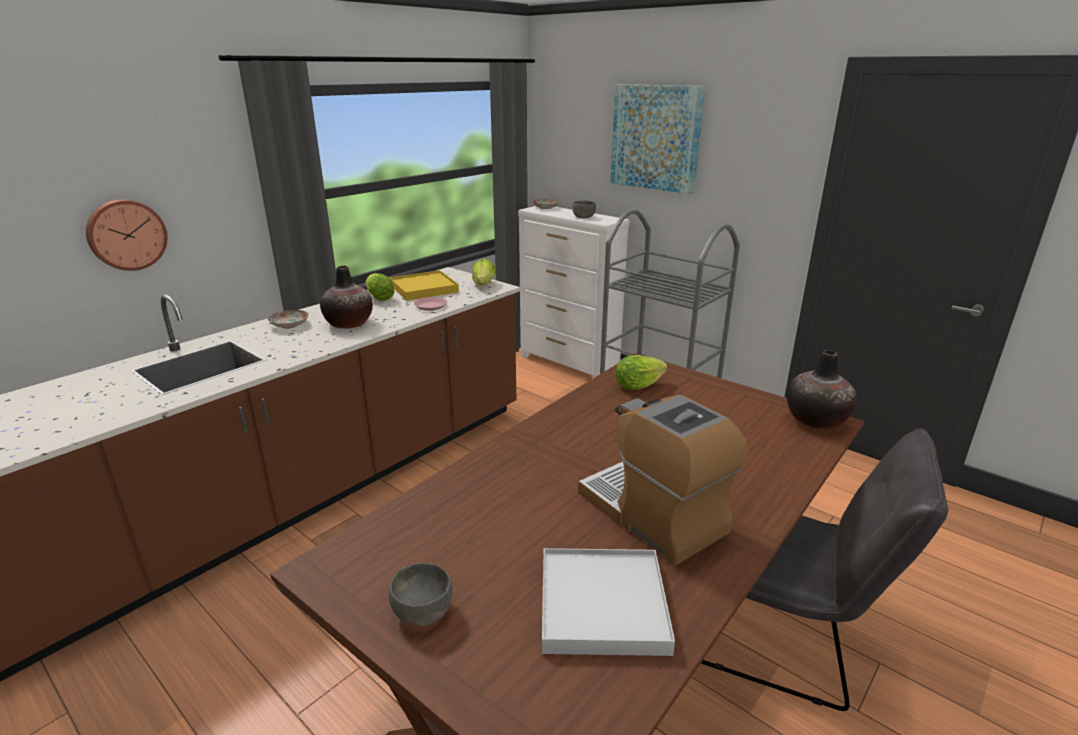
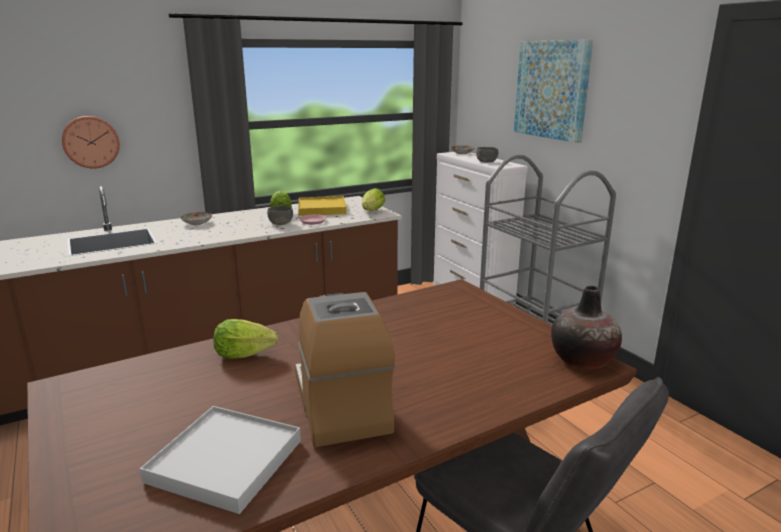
camera: 20 degrees right, 5 degrees down
vase [320,266,373,329] -> none
grey bowl [389,563,452,626] -> grey bowl moved to [267,206,293,225]
lettuce [616,355,667,390] -> lettuce moved to [213,319,278,359]

